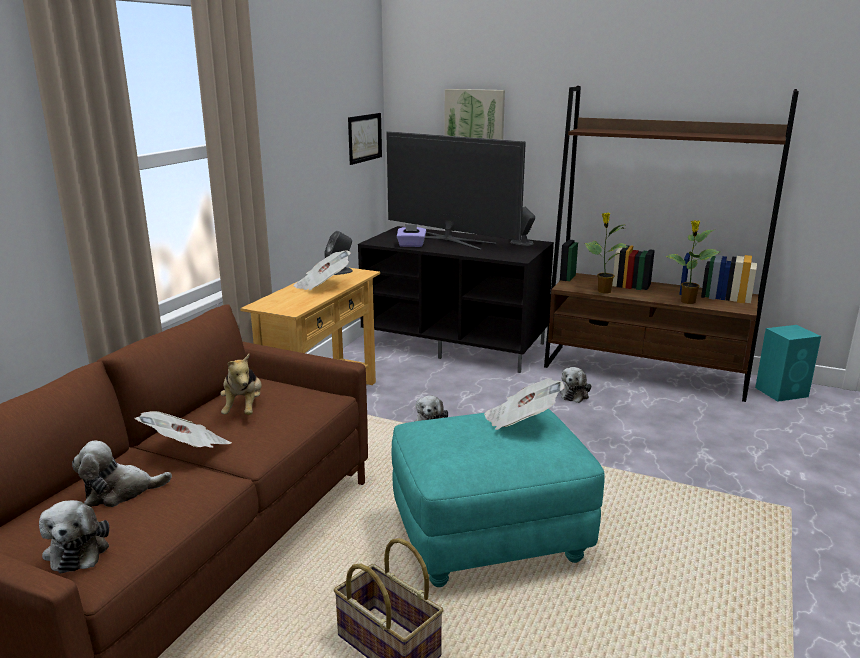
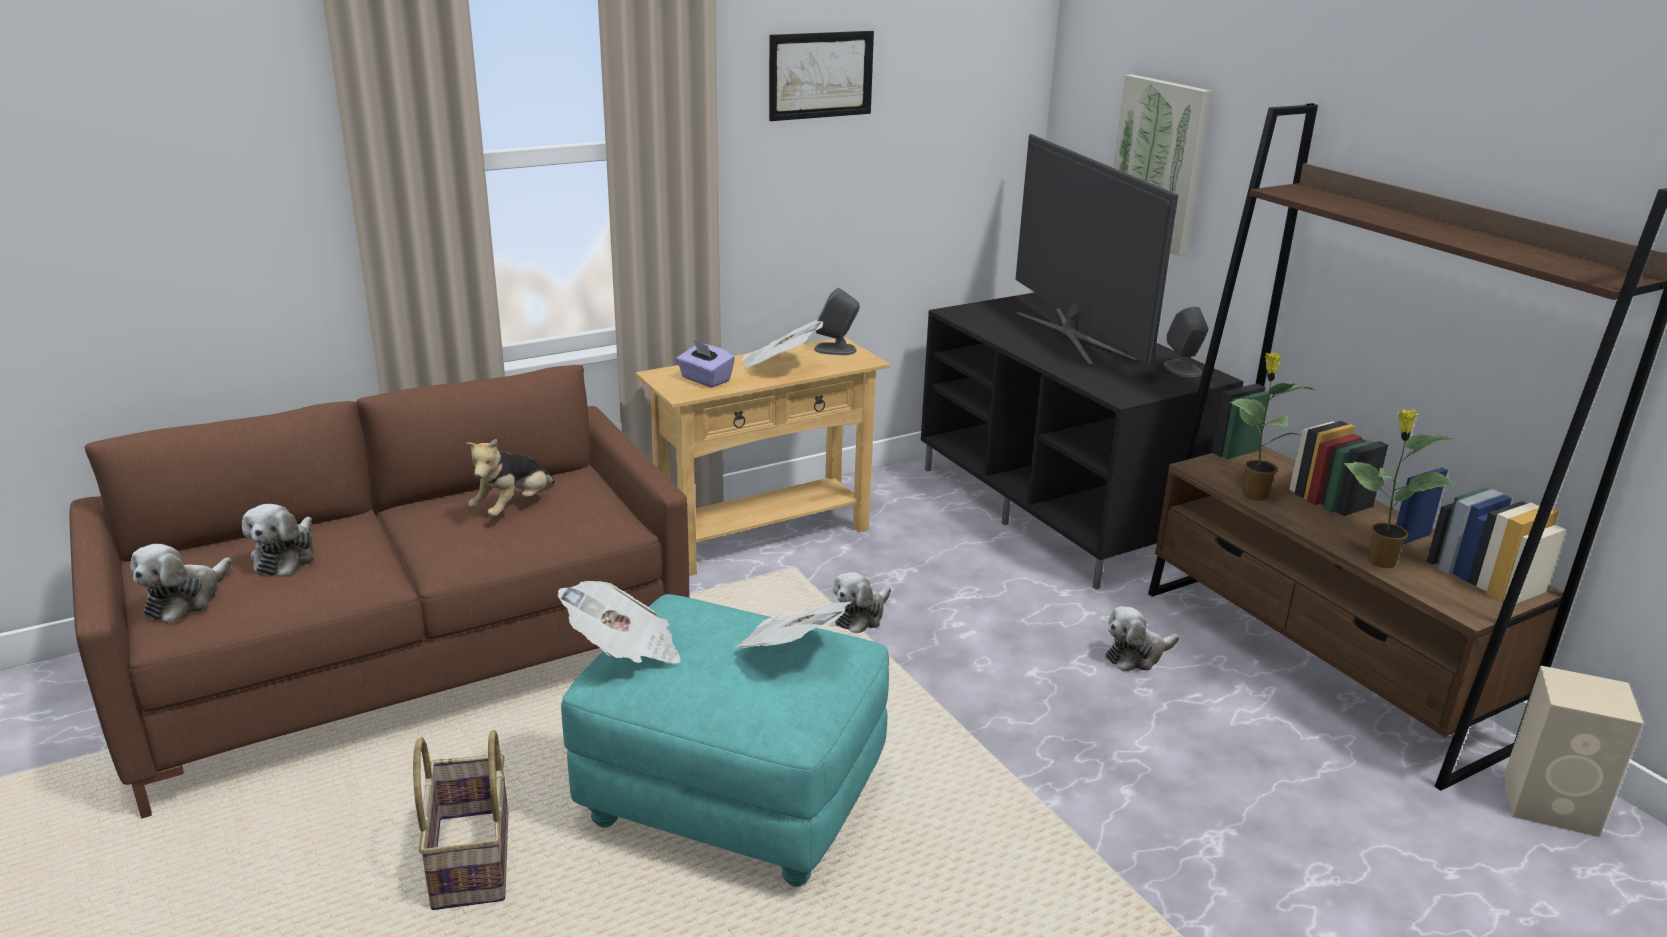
camera: 35 degrees right, 5 degrees up
plush toy [72,440,172,507] -> plush toy turned 105 degrees counterclockwise [242,504,314,575]
newspaper [135,411,232,448] -> newspaper moved to [558,581,681,664]
picture [348,113,382,165] -> picture moved to [769,31,874,121]
purple tissue box [397,224,426,247] -> purple tissue box moved to [676,340,735,388]
turquoise speaker [755,325,821,402] -> beige speaker [1504,665,1644,837]

